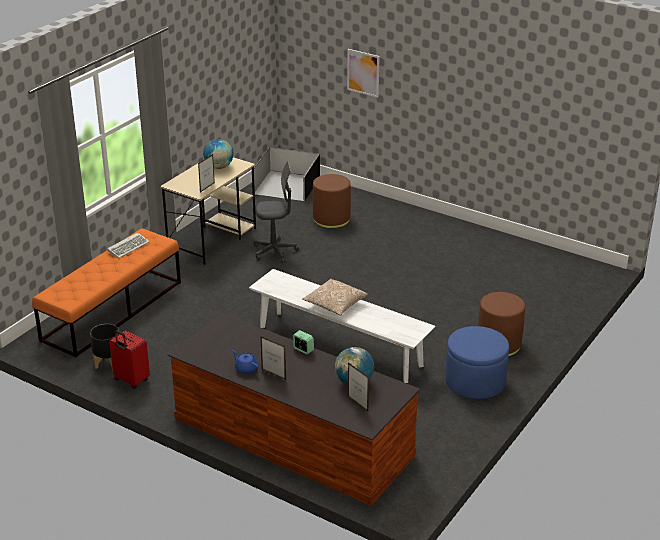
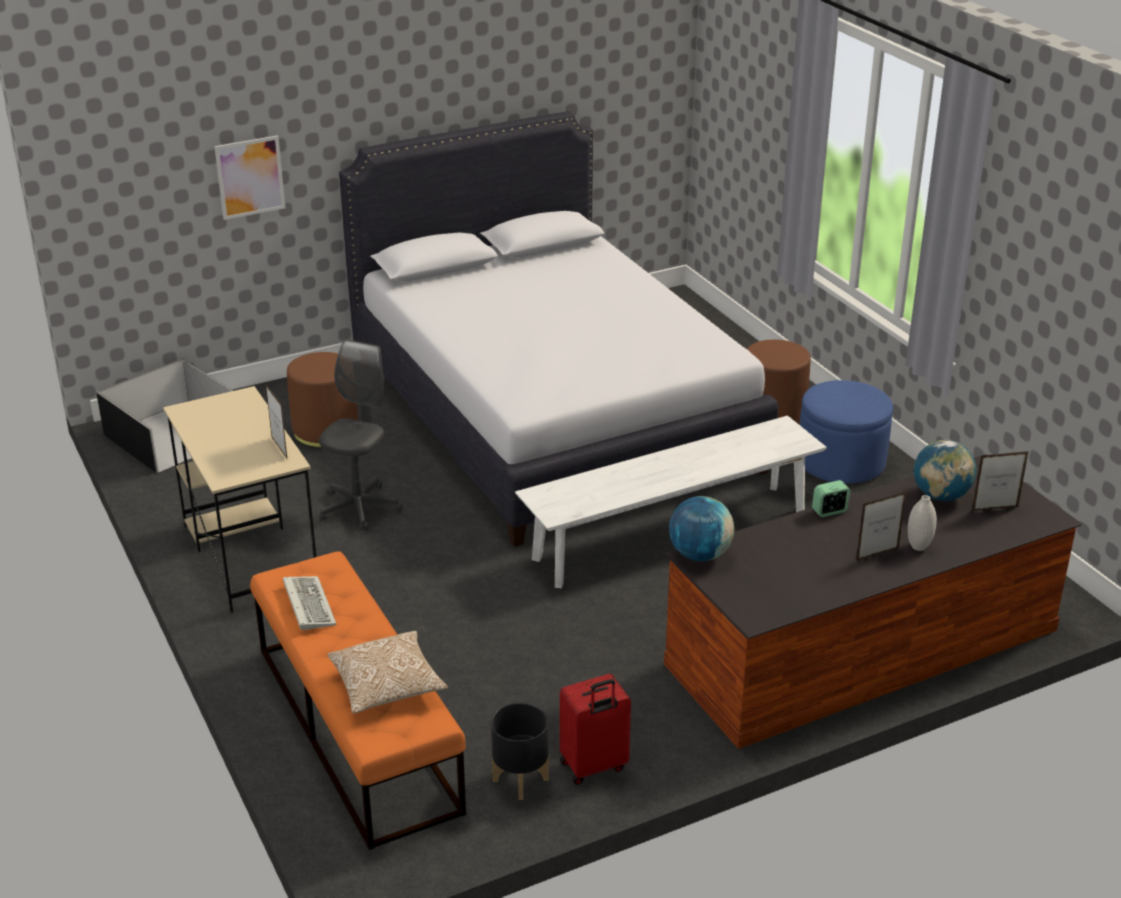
camera: 60 degrees left, 0 degrees up
globe [203,139,233,169] -> globe moved to [669,496,734,561]
blue teapot [232,350,258,373] -> none
pillow [302,279,368,316] -> pillow moved to [328,631,448,714]
none -> white bed [339,111,778,547]
none -> white vase [907,495,937,551]

